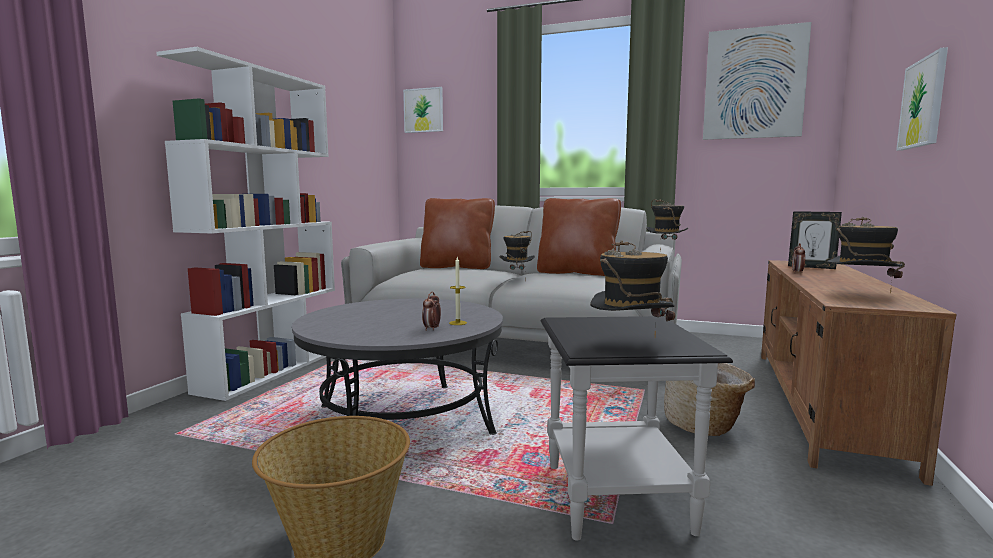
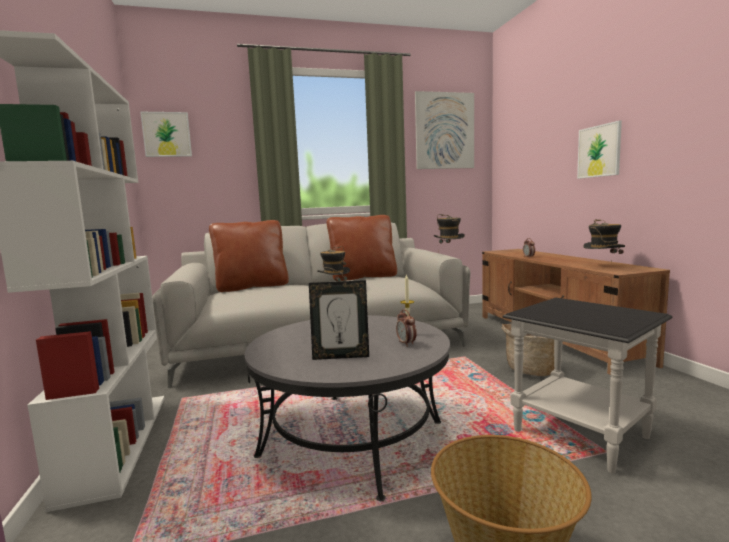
camera: 35 degrees left, 0 degrees up
hat [590,240,675,336] -> none
picture frame [788,211,842,269] -> picture frame moved to [309,280,369,360]

